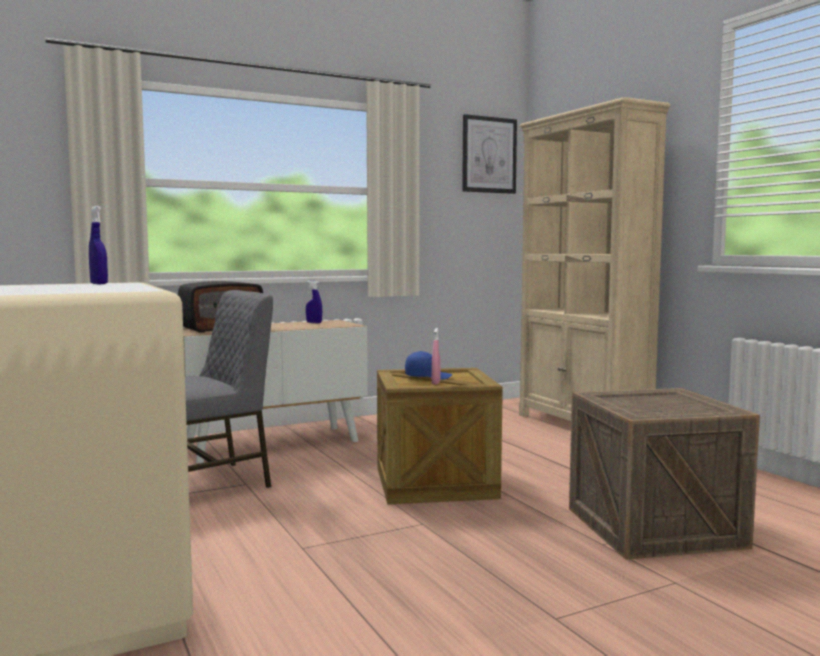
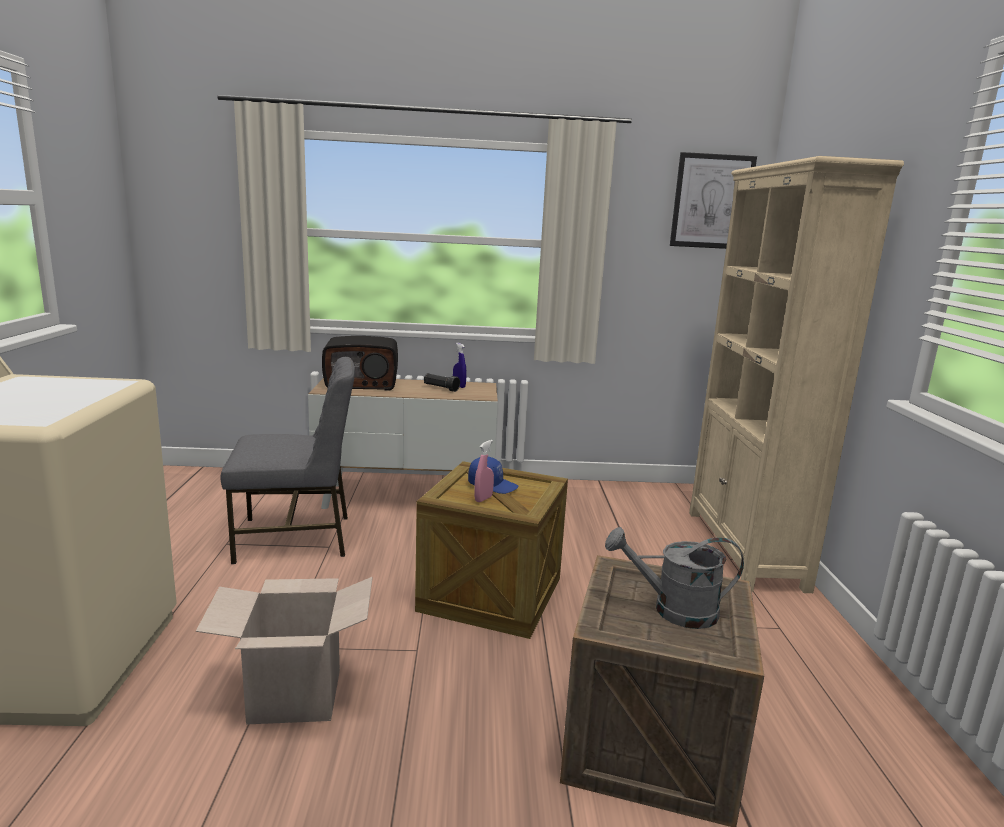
camera: 25 degrees right, 10 degrees up
blue spray bottle [89,206,108,284] -> none
none -> cardboard box [196,577,373,725]
none -> black flashlight [424,373,460,392]
none -> grey watering can [605,527,744,629]

